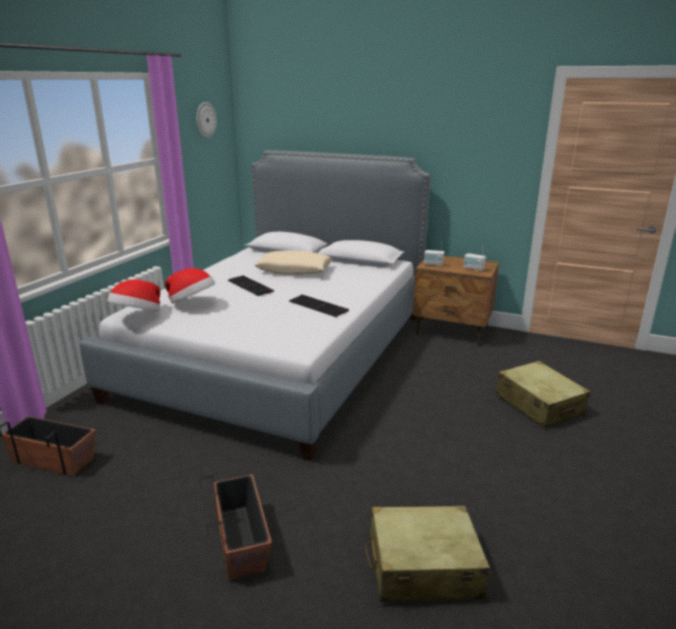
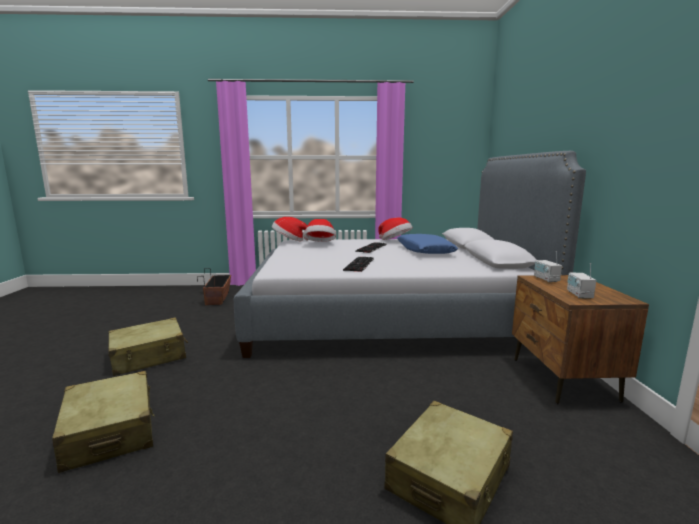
camera: 65 degrees right, 10 degrees down
wall clock [196,102,217,138] -> none
planter [200,474,272,581] -> beige suitcase [108,317,188,376]
beige pillow [254,250,332,275] -> blue pillow [397,234,458,254]
none -> hat [378,217,413,240]

